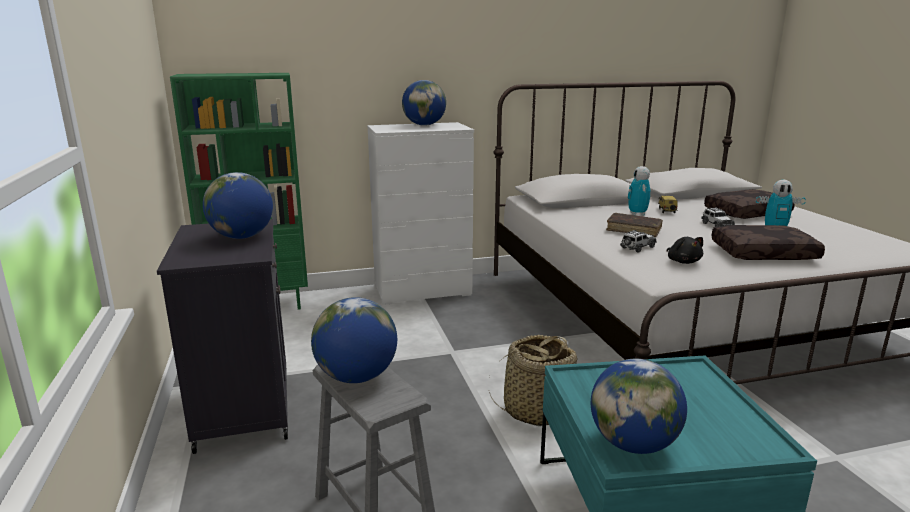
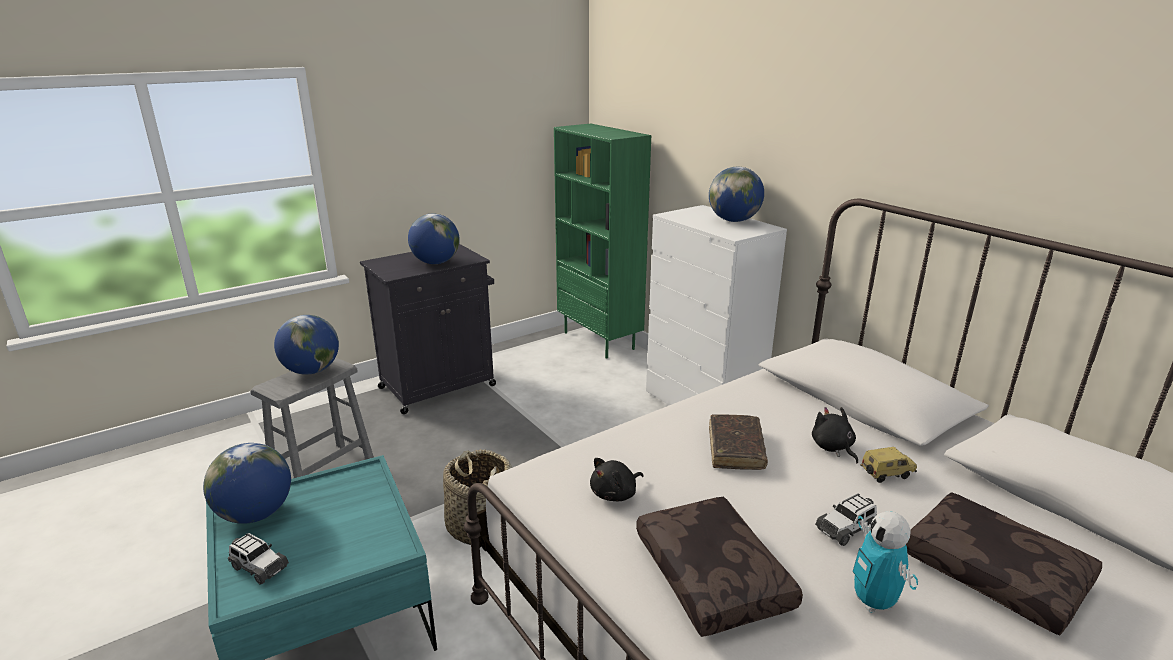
camera: 70 degrees right, 5 degrees up
toy car [620,229,657,252] -> toy car moved to [228,533,289,585]
toy robot [628,166,650,216] -> black plush toy [812,407,858,463]

